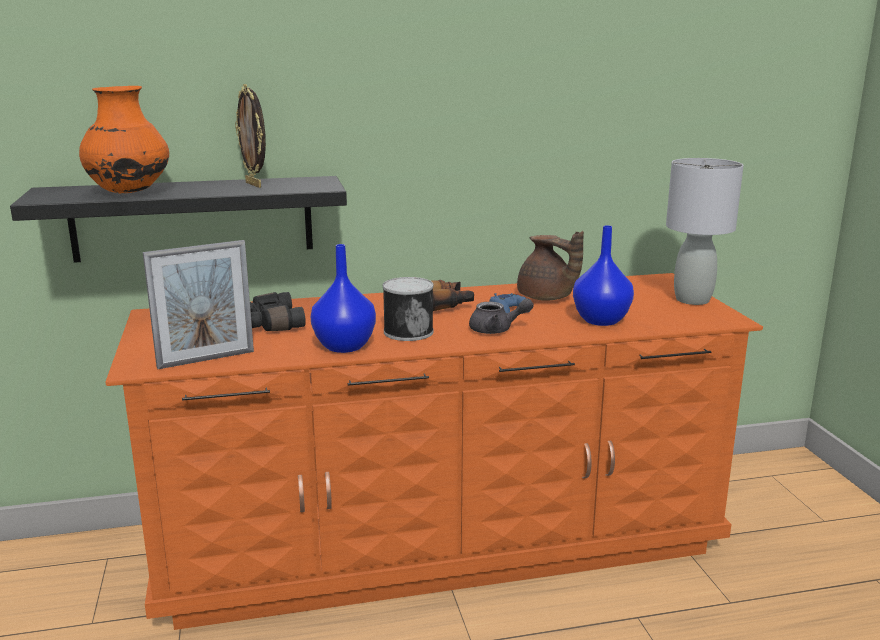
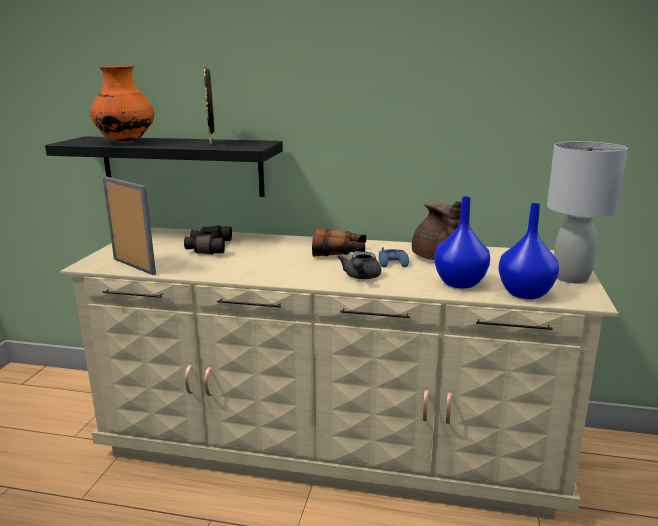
camera: 25 degrees right, 0 degrees up
orange dresser [105,273,763,630] -> beige dresser [60,228,619,520]
picture frame [143,240,254,369] -> picture frame turned 135 degrees counterclockwise [103,176,156,275]
blue vase [311,244,376,353] -> blue vase moved to [498,203,559,299]
can [383,277,434,341] -> none
grey teapot [469,298,534,334] -> grey teapot turned 75 degrees clockwise [337,252,381,279]

